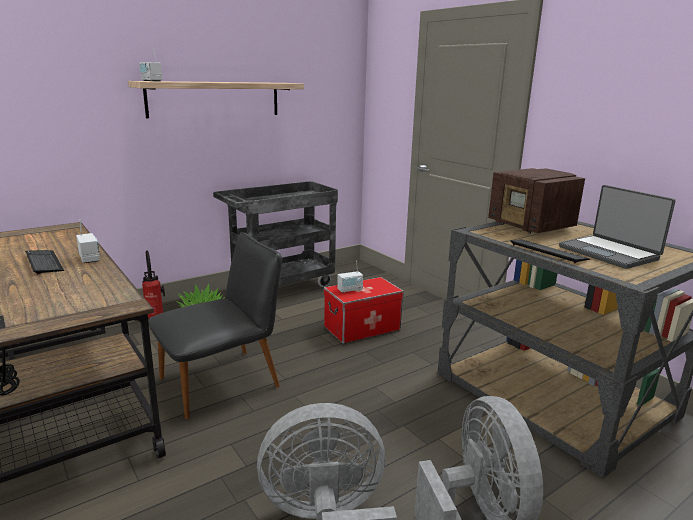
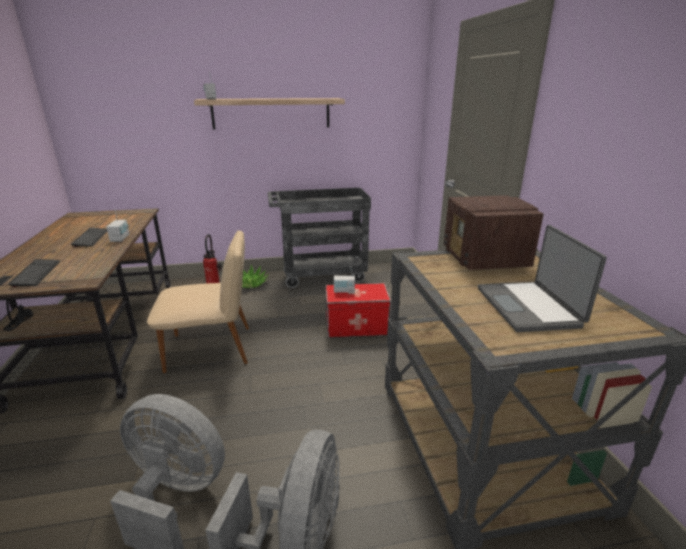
camera: 25 degrees right, 5 degrees up
black chair [148,232,282,419] -> beige chair [147,230,249,373]
keyboard [510,240,590,264] -> keyboard moved to [8,259,60,287]

